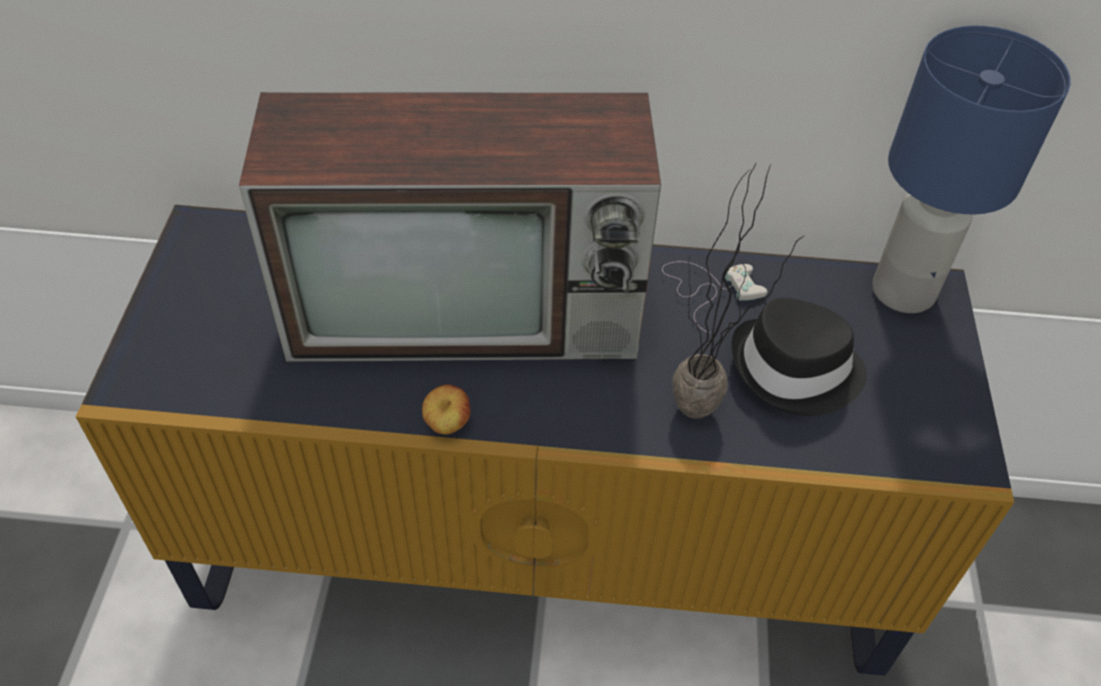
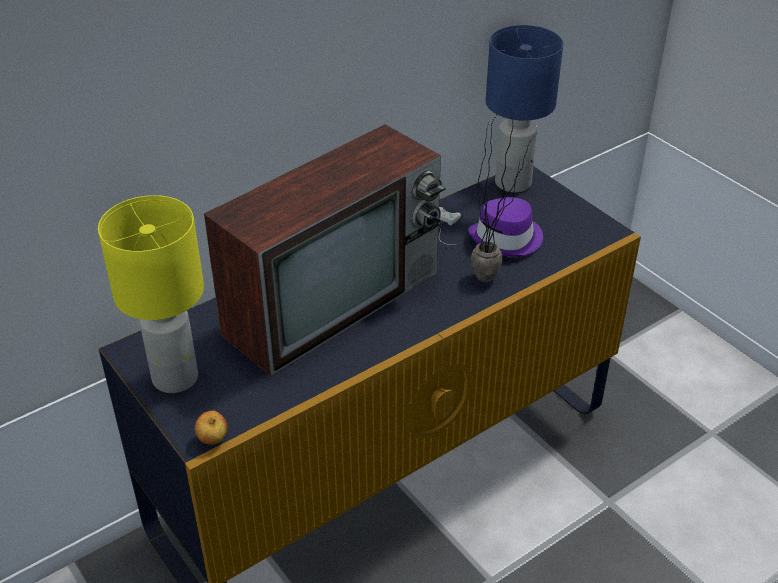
camera: 40 degrees left, 10 degrees down
apple [422,385,470,434] -> apple moved to [195,410,227,444]
black hat [731,298,867,416] -> purple hat [468,197,543,257]
none -> yellow table lamp [98,195,204,393]

